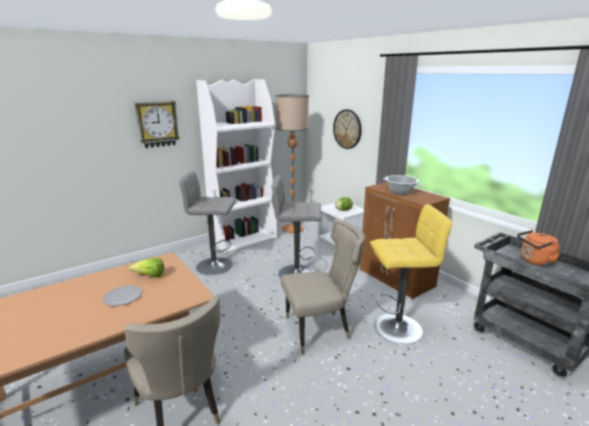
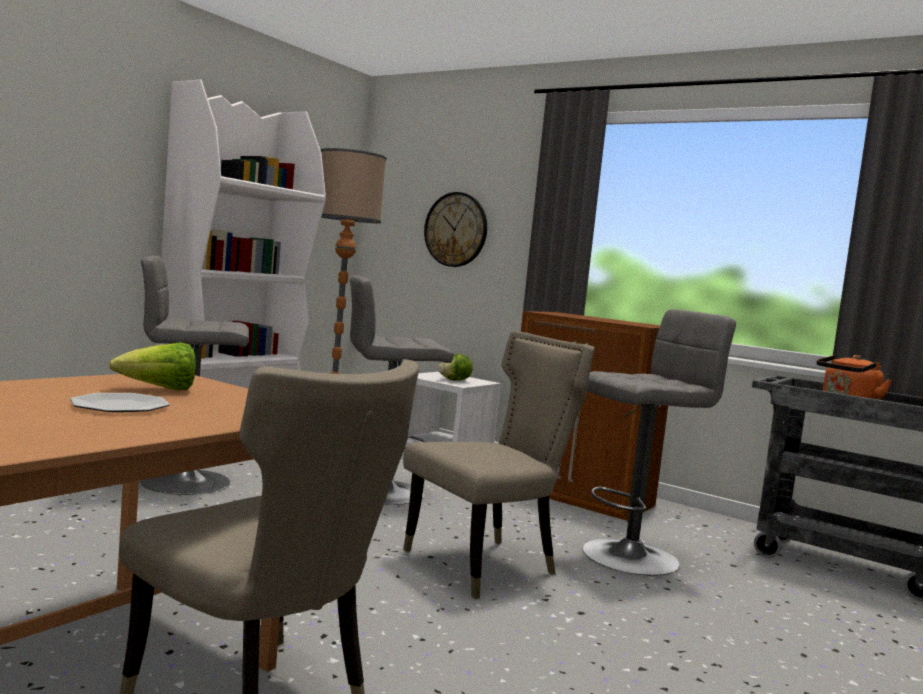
camera: 20 degrees left, 15 degrees down
wall clock [135,101,180,148] -> none
yellow stool [370,204,453,344] -> grey stool [583,309,736,576]
cooking pot [383,175,422,195] -> none

